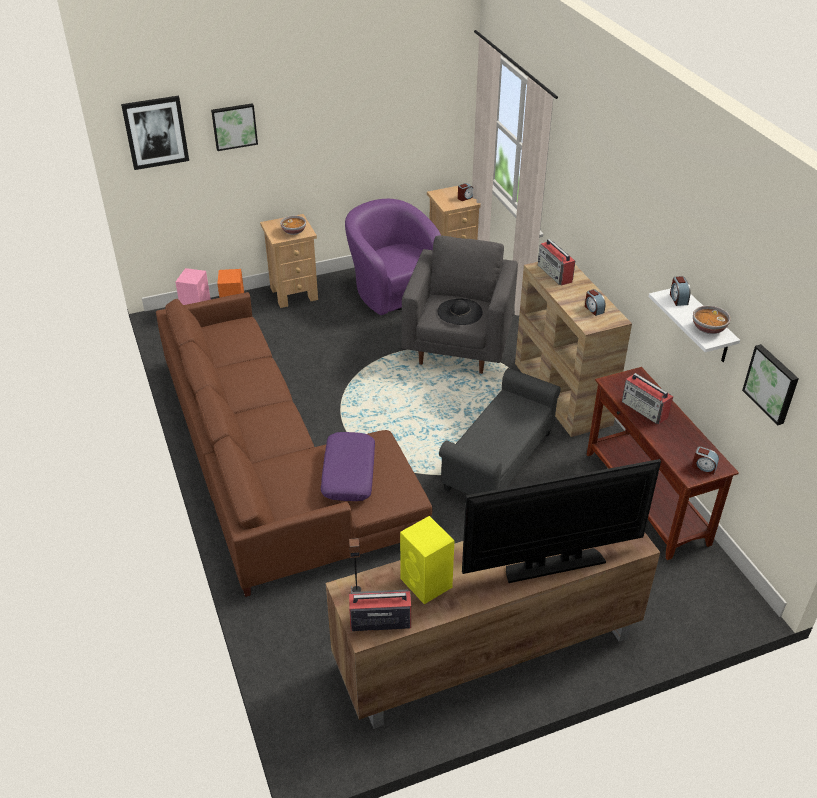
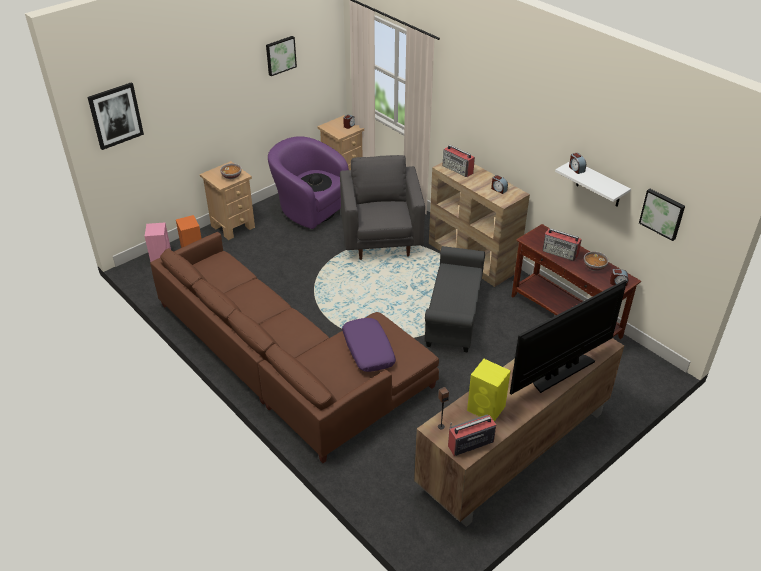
camera: 20 degrees left, 0 degrees up
picture [211,103,258,151] -> picture moved to [266,36,297,76]
black hat [438,299,483,325] -> black hat moved to [301,173,332,192]
bowl [693,306,731,334] -> bowl moved to [584,251,609,271]

